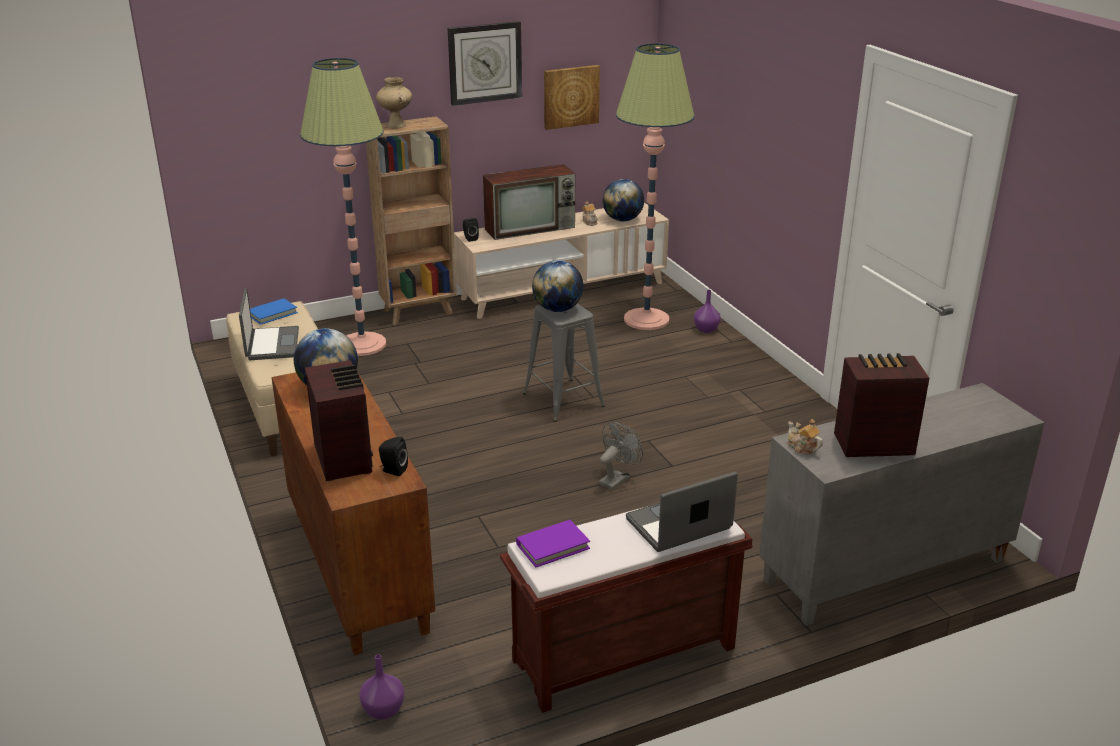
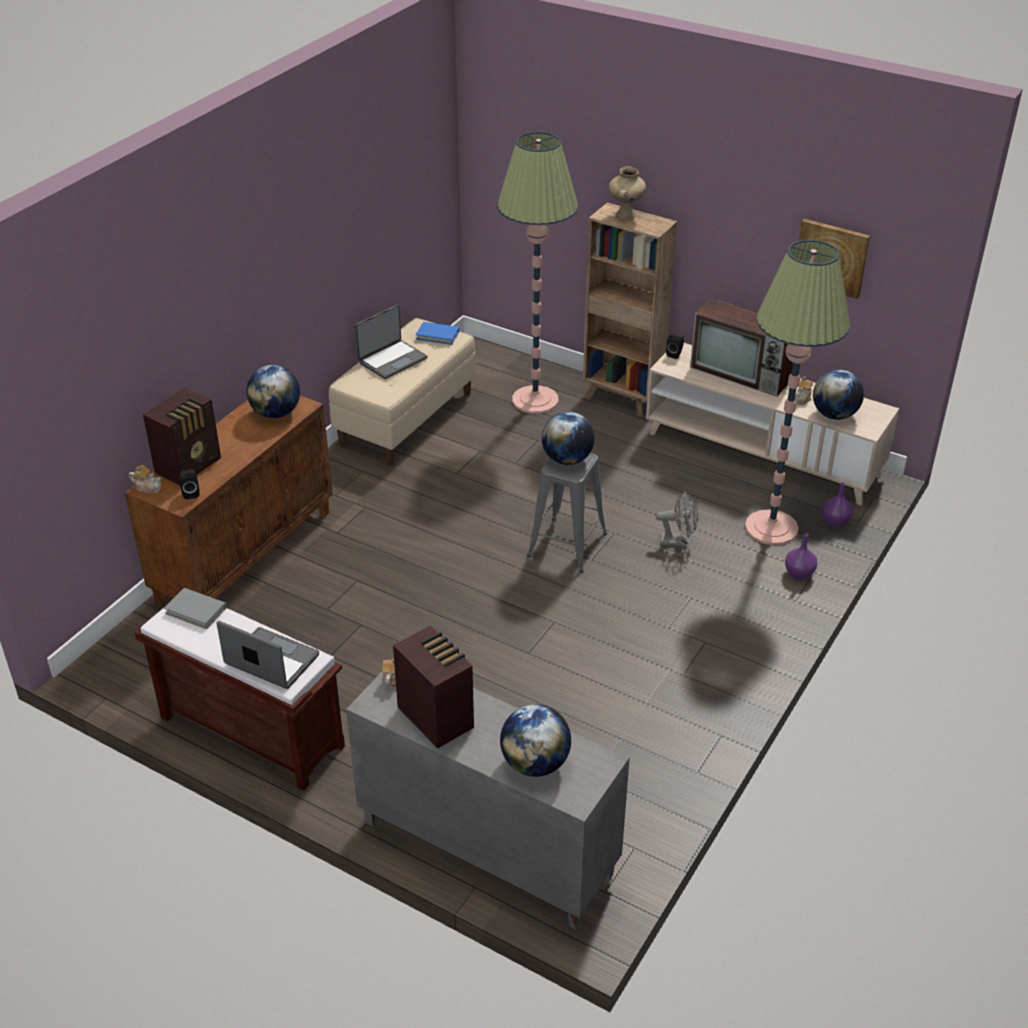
camera: 55 degrees right, 10 degrees up
purple vase [359,654,405,720] -> purple vase moved to [822,482,853,527]
wall clock [448,21,522,106] -> none
purple book [516,520,590,567] -> grey book [164,588,227,629]
grey fan [599,422,643,490] -> grey fan moved to [656,491,698,547]
none -> teapot [129,465,161,494]
none -> globe [500,704,571,777]

